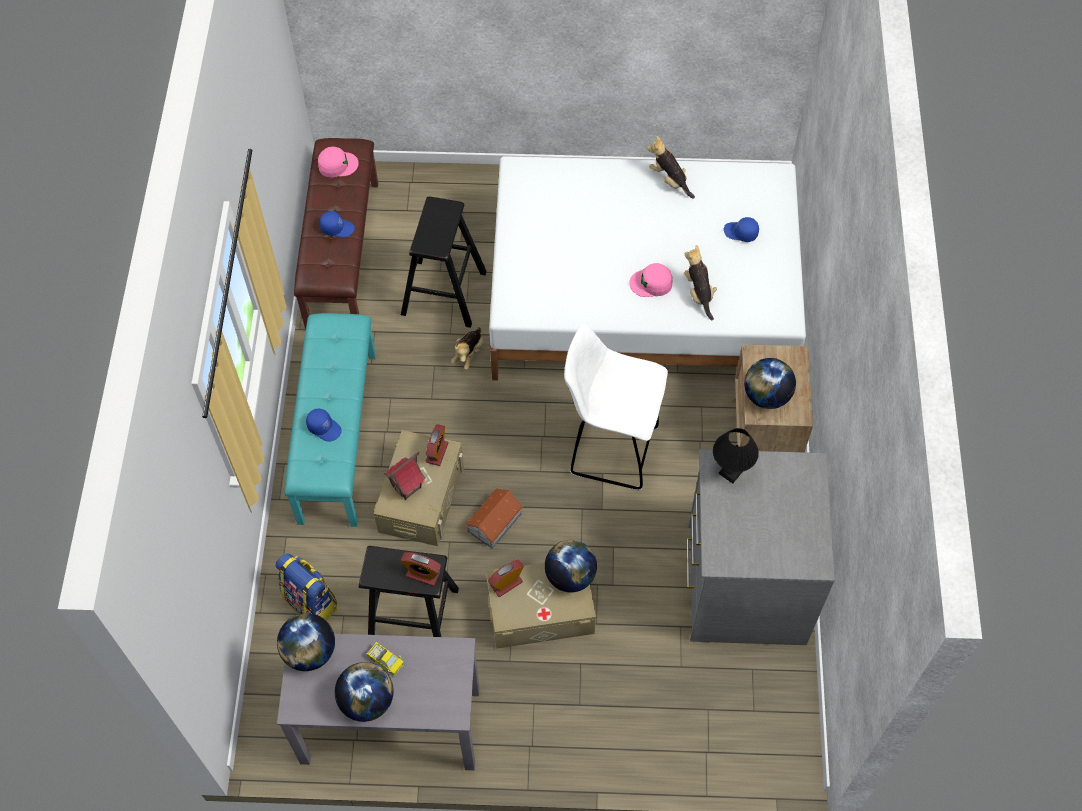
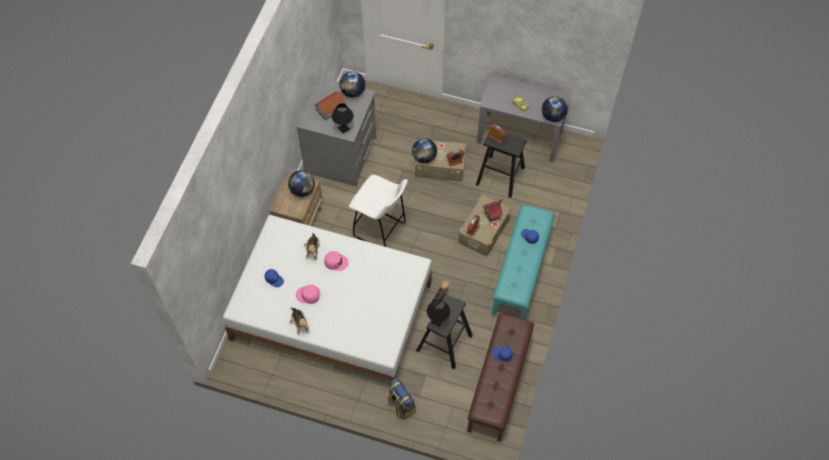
camera: 165 degrees left, 0 degrees up
backpack [276,553,337,620] -> backpack moved to [388,378,416,420]
pink cap [318,147,359,178] -> pink cap moved to [296,285,320,304]
globe [335,662,394,722] -> globe moved to [339,71,365,98]
toy house [465,488,523,549] -> toy house moved to [314,92,346,120]
none -> black table lamp [427,299,450,327]

